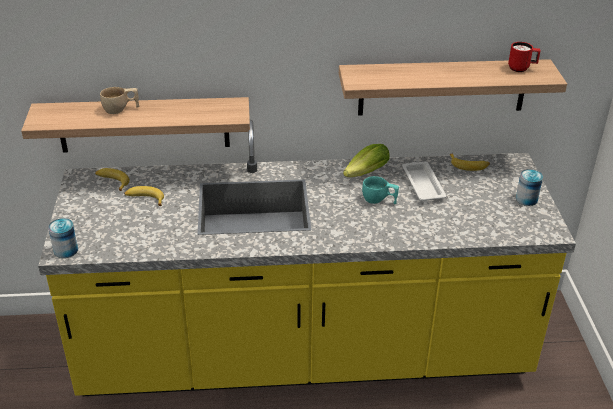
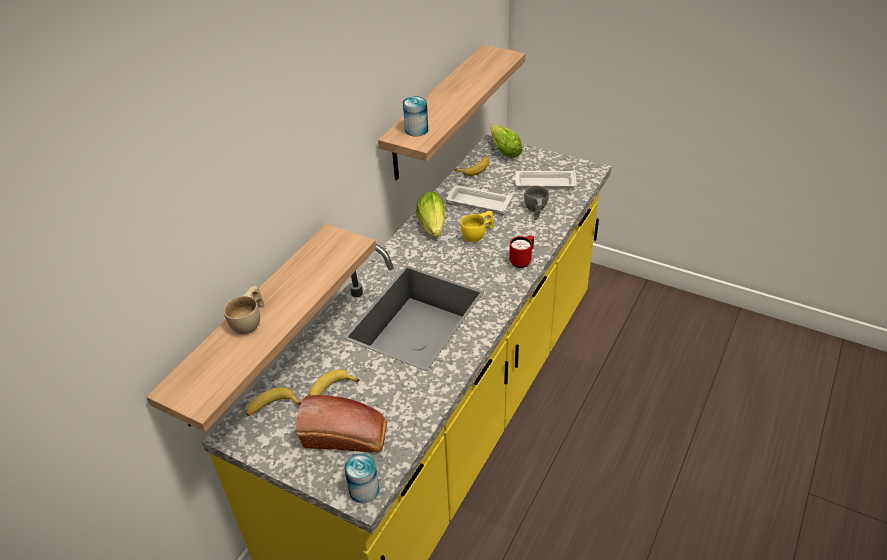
camera: 55 degrees left, 5 degrees up
turquoise cup [362,176,399,204] -> yellow cup [460,211,494,242]
red mug [508,42,541,72] -> red mug moved to [509,235,534,268]
can [516,169,543,206] -> can moved to [403,96,428,137]
none -> bread [296,395,387,453]
none -> lettuce [490,124,522,158]
none -> white tray [512,171,577,189]
none -> grey cup [524,185,549,220]

